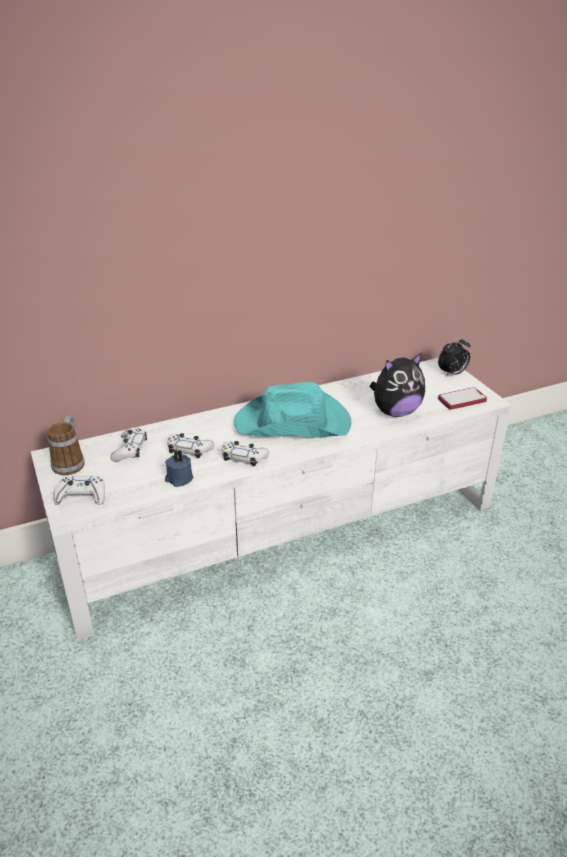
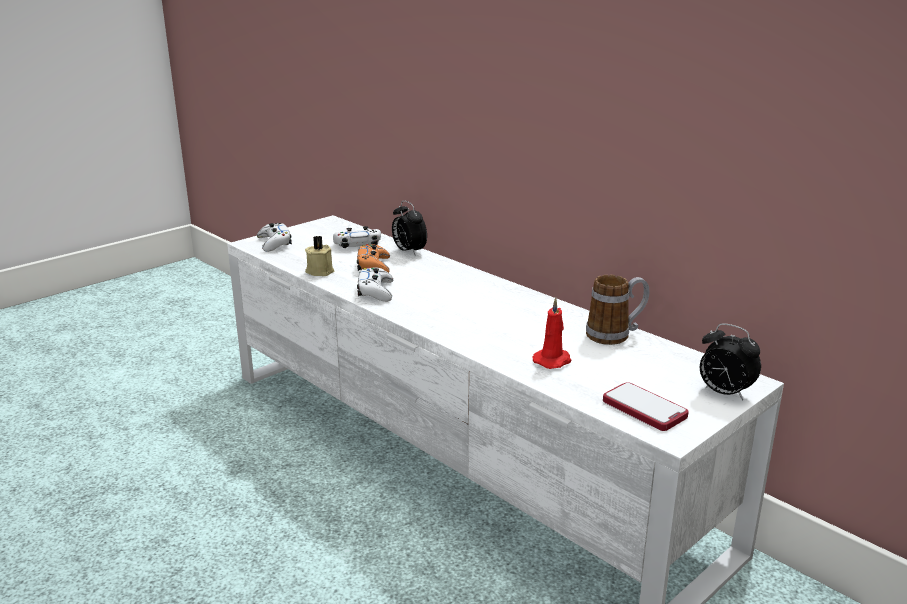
camera: 70 degrees right, 10 degrees down
mug [48,416,85,475] -> mug moved to [586,275,649,345]
blue candle [165,449,194,487] -> beige candle [305,236,334,276]
white game controller [167,433,215,458] -> orange game controller [357,244,390,273]
turquoise hat [234,382,351,438] -> none
plush toy [369,353,425,417] -> red candle [532,297,572,369]
none -> alarm clock [392,200,427,255]

